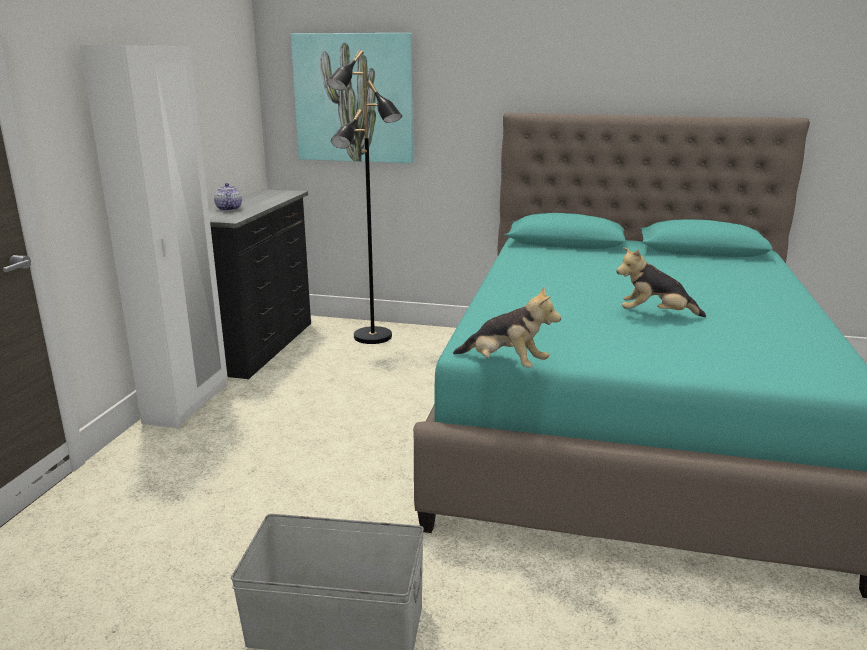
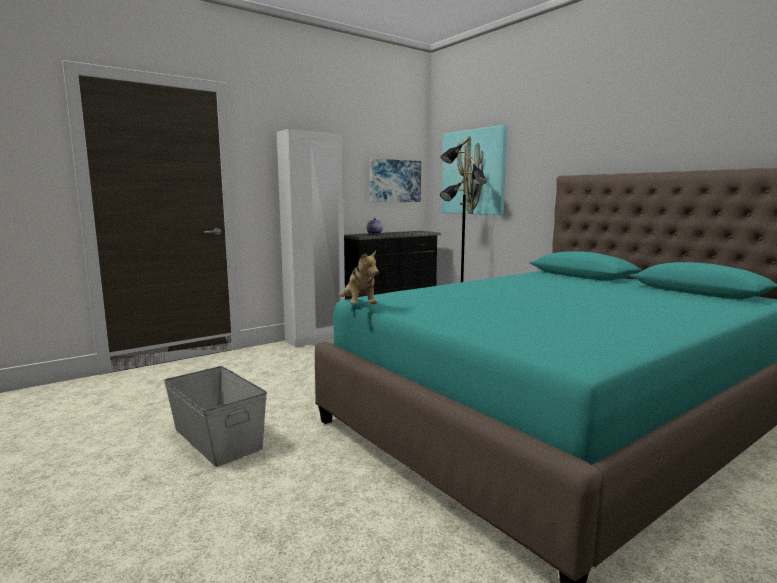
camera: 40 degrees right, 10 degrees down
plush toy [616,247,706,317] -> none
none -> picture [370,158,421,202]

